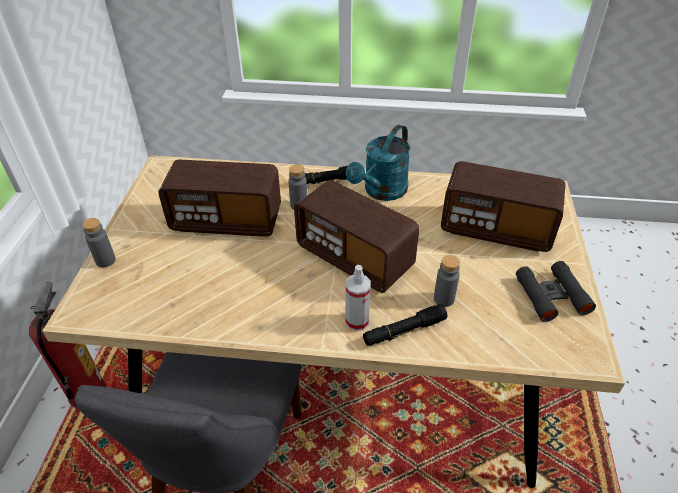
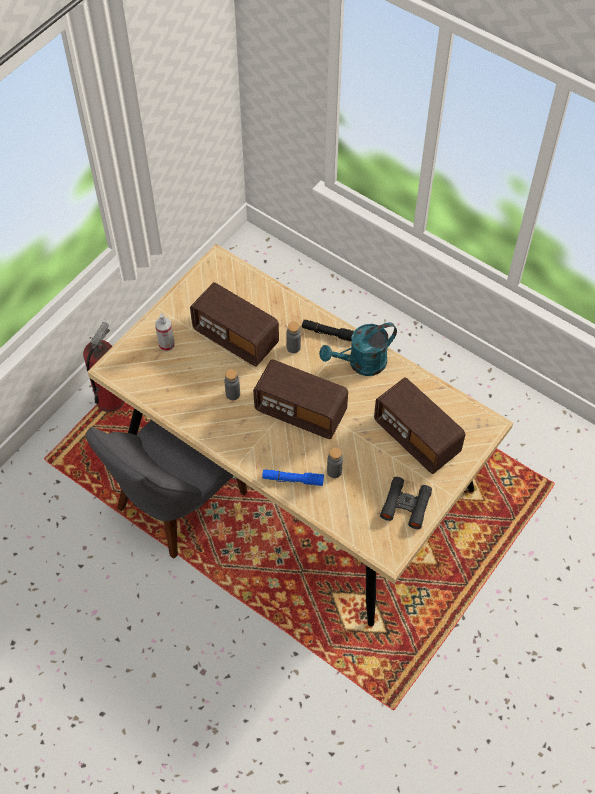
camera: 30 degrees right, 15 degrees up
grey bottle [82,218,116,267] -> grey bottle moved to [224,369,240,400]
radio [294,180,419,293] -> radio turned 45 degrees counterclockwise [253,359,348,439]
spray bottle [346,265,371,331] -> spray bottle moved to [155,313,174,352]
black flashlight [363,304,447,346] -> blue flashlight [262,469,324,486]

